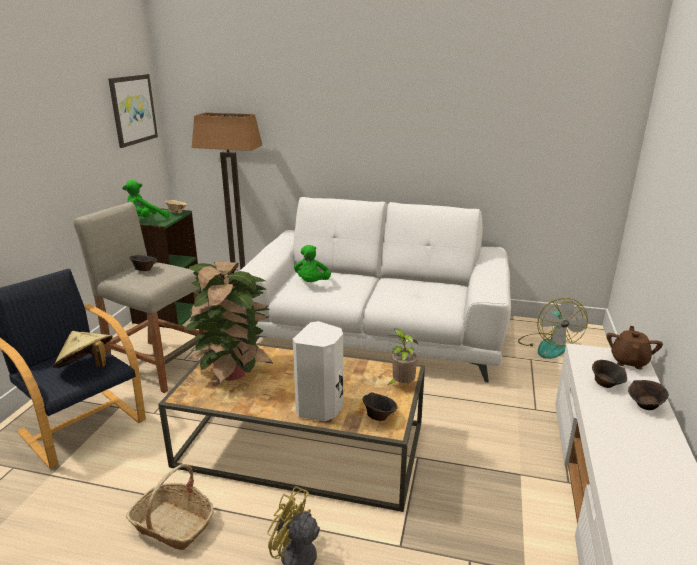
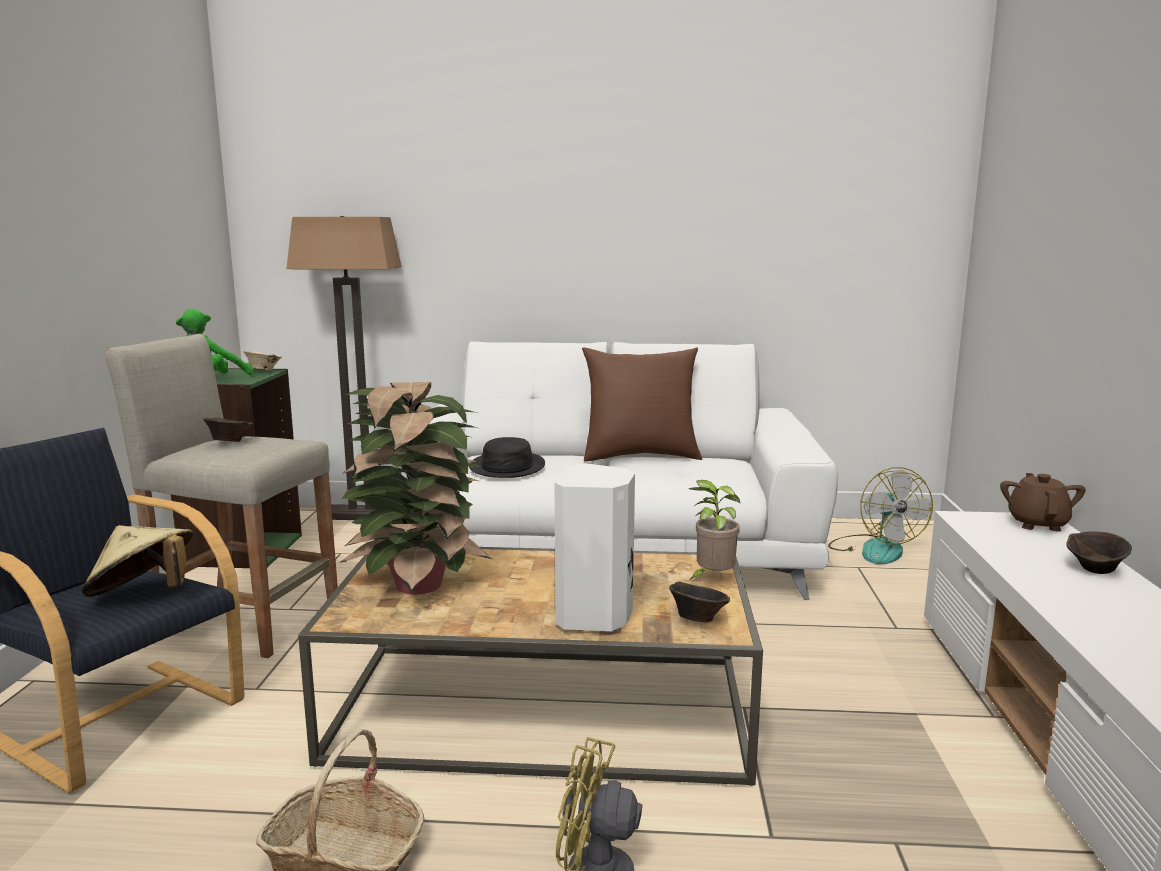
camera: 10 degrees left, 10 degrees down
picture [108,74,158,148] -> none
green plush toy [294,245,331,282] -> black hat [469,437,545,478]
brown bowl [592,360,627,388] -> none
none -> brown pillow [582,347,702,462]

